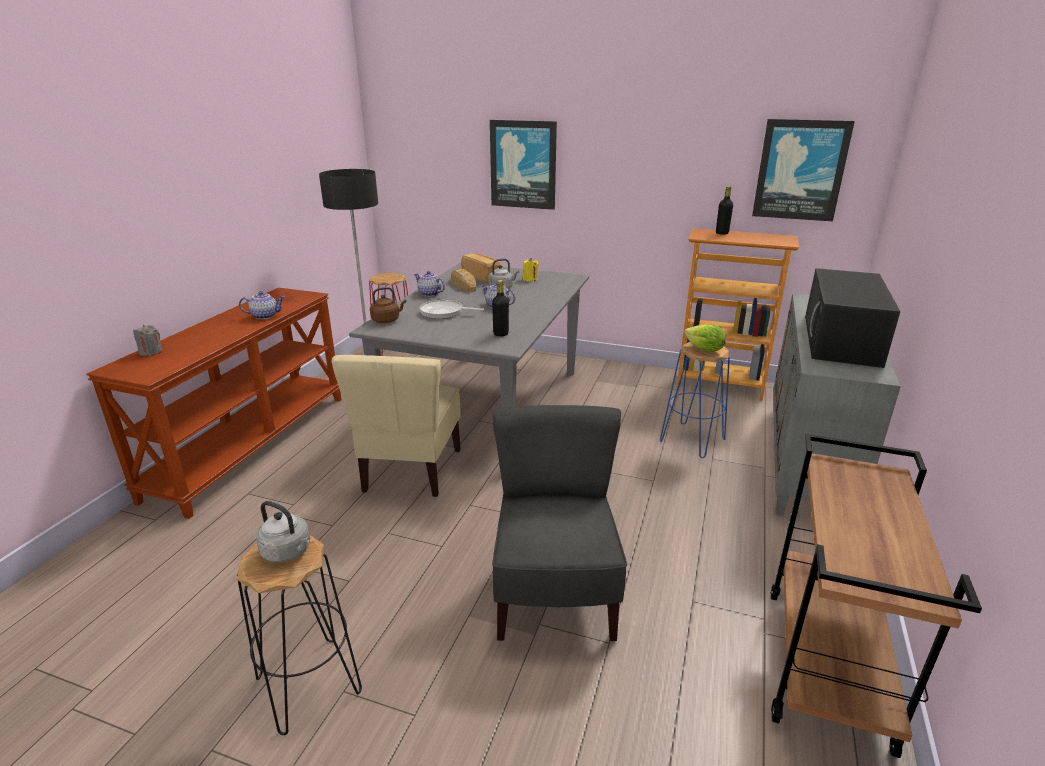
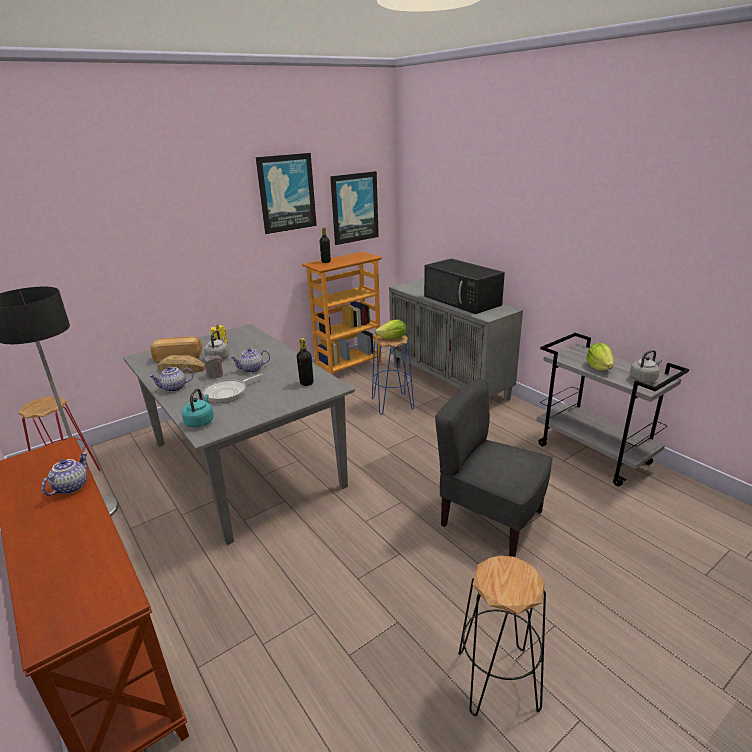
camera: 55 degrees left, 0 degrees up
grey candle [133,325,162,356] -> grey candle moved to [204,354,223,379]
grey kettle [256,501,310,562] -> grey kettle moved to [630,350,662,383]
beige chair [332,355,461,497] -> none
brown kettle [370,287,406,323] -> turquoise kettle [182,388,214,428]
picture [490,120,557,210] -> picture moved to [256,153,317,234]
brown cart [770,434,982,758] -> grey cart [536,333,689,486]
none -> lettuce [586,343,614,370]

